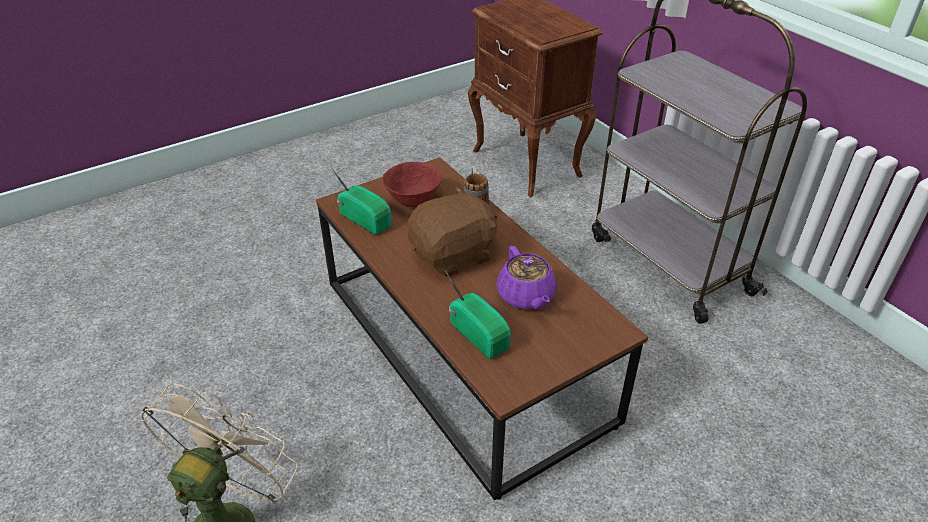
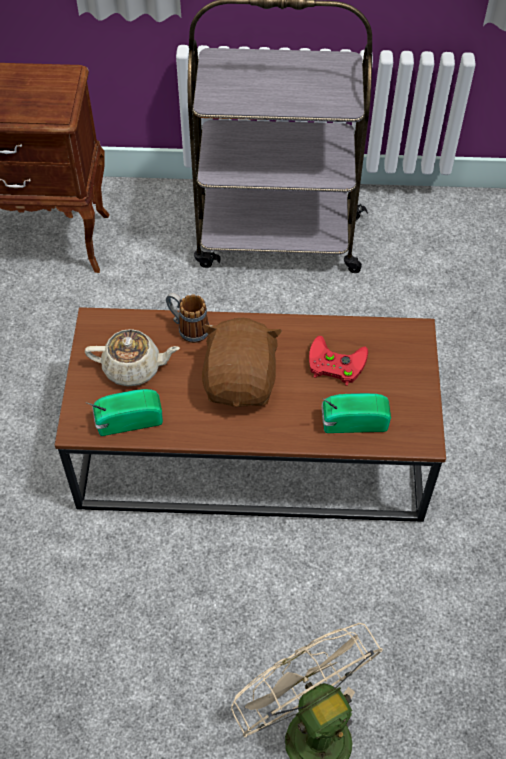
camera: 55 degrees left, 15 degrees up
red bowl [382,162,442,208] -> beige teapot [85,329,180,387]
purple teapot [496,246,557,310] -> red game controller [309,336,368,386]

